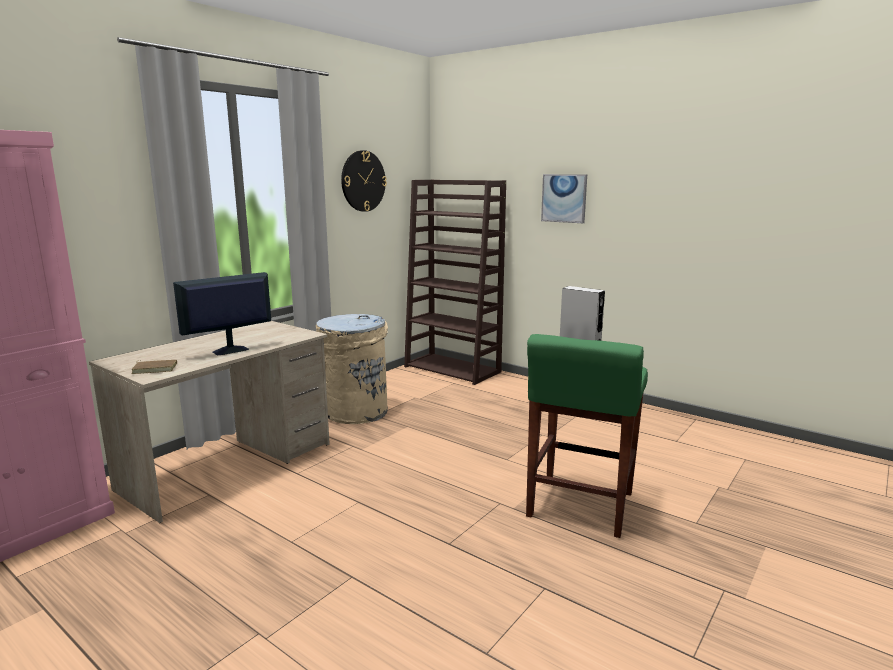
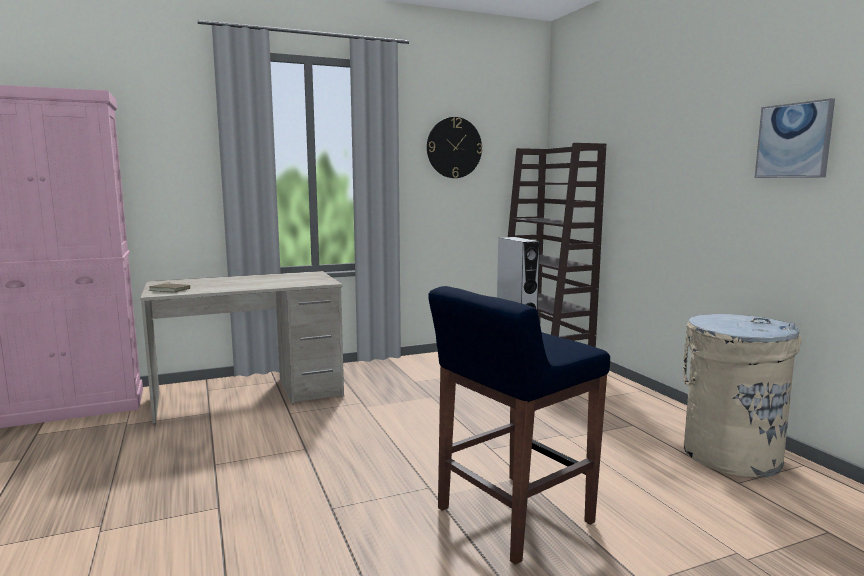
camera: 30 degrees right, 5 degrees down
monitor [173,272,271,355] -> none
beige trash can [316,314,388,424] -> beige trash can moved to [683,314,802,477]
green stool [526,334,648,538] -> blue stool [428,286,610,565]
picture [541,174,587,223] -> picture moved to [755,98,835,178]

